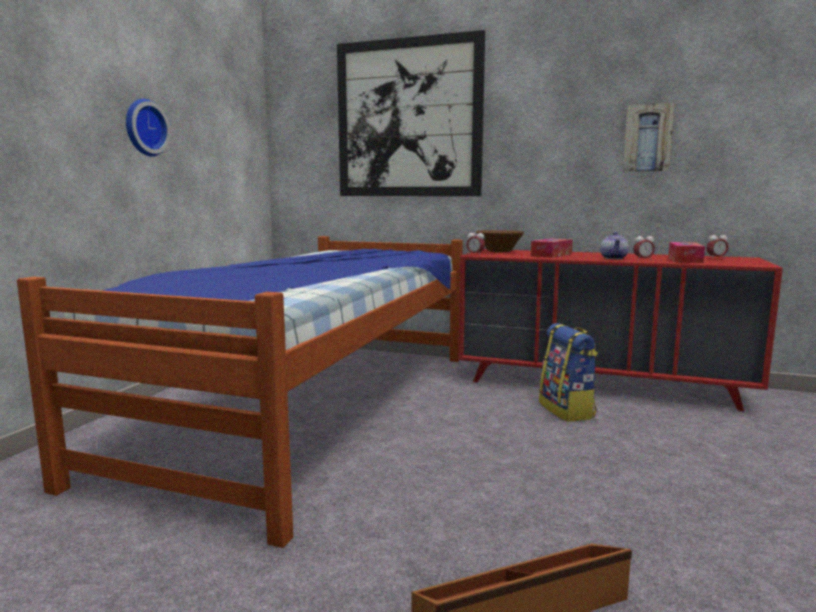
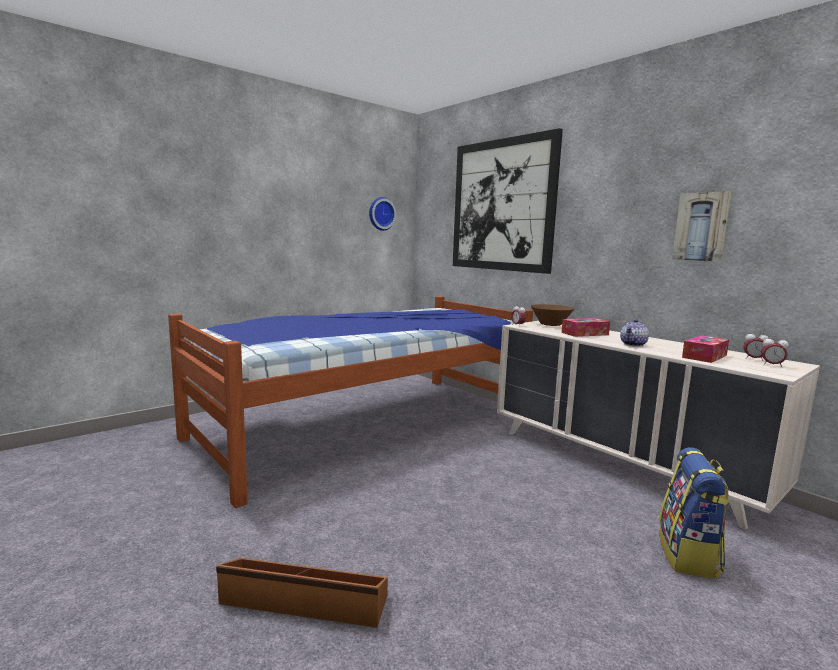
camera: 30 degrees right, 0 degrees up
wall clock [126,99,171,156] -> wall clock moved to [369,197,396,231]
red dresser [458,249,783,411] -> beige dresser [497,321,820,530]
backpack [539,323,598,422] -> backpack moved to [659,447,729,579]
alarm clock [633,233,655,260] -> alarm clock moved to [761,336,789,367]

